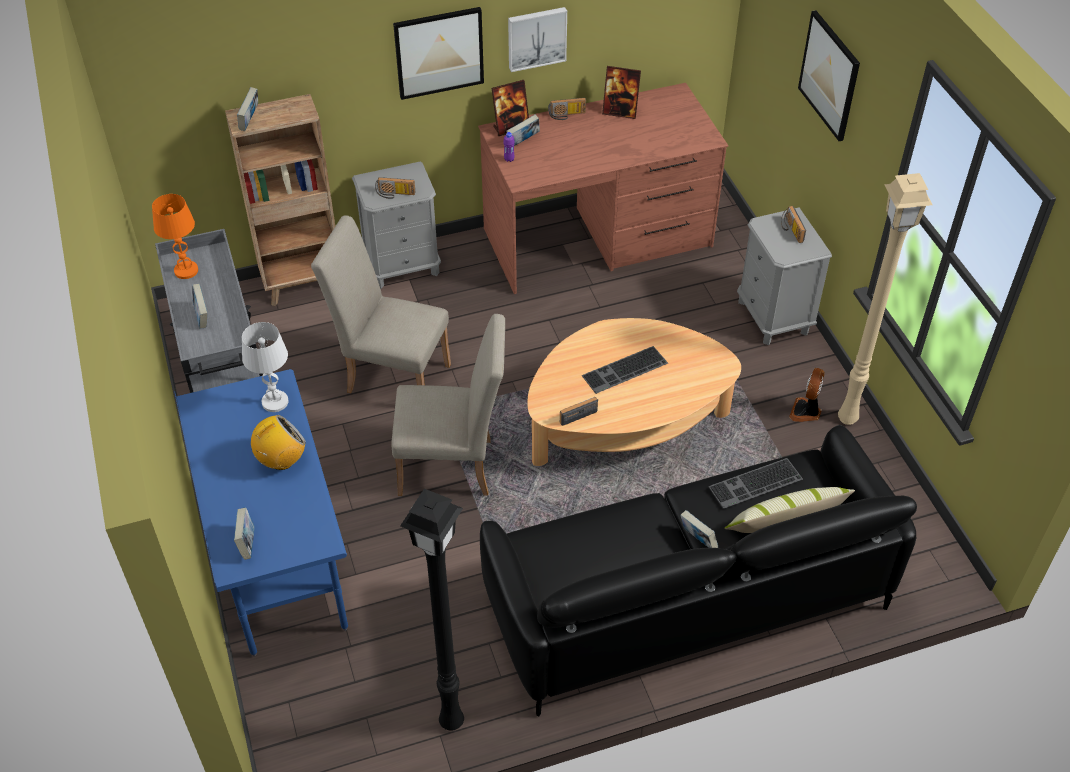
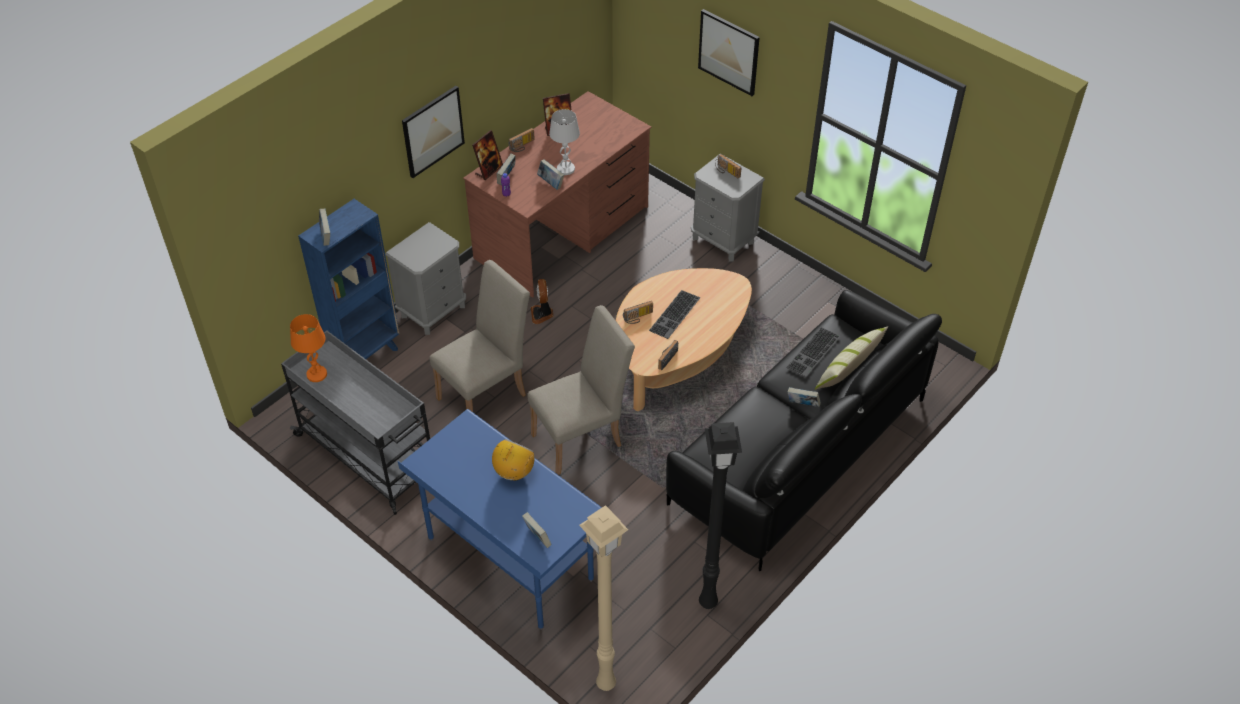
camera: 30 degrees left, 0 degrees up
book [192,284,208,329] -> book moved to [537,159,564,190]
brown bookcase [225,94,335,306] -> blue bookcase [298,199,399,359]
white table lamp [242,322,289,412] -> white table lamp moved to [549,109,580,175]
beige chair [311,215,451,393] -> beige chair turned 150 degrees clockwise [429,260,530,412]
radio [375,177,415,199] -> radio moved to [623,301,653,324]
picture [508,7,567,72] -> none
fan [789,368,825,422] -> fan moved to [531,279,553,324]
beige floor lamp [838,173,933,425] -> beige floor lamp moved to [579,505,628,691]

